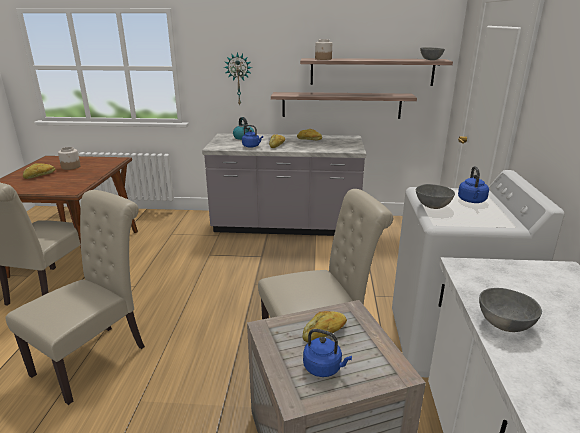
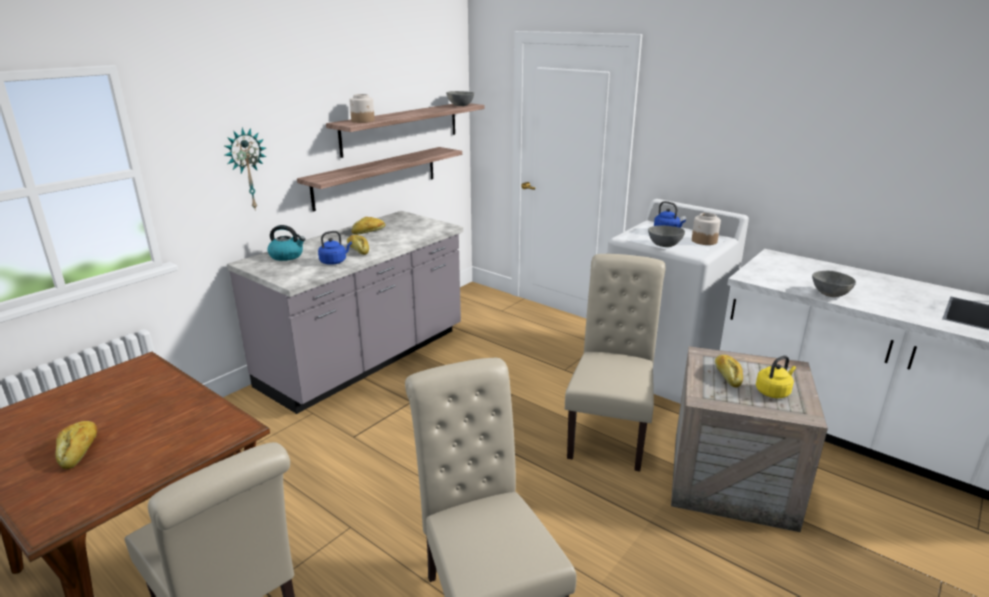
camera: 55 degrees left, 0 degrees up
jar [58,147,81,170] -> jar moved to [692,213,721,245]
blue kettle [303,329,352,377] -> yellow kettle [756,355,796,398]

